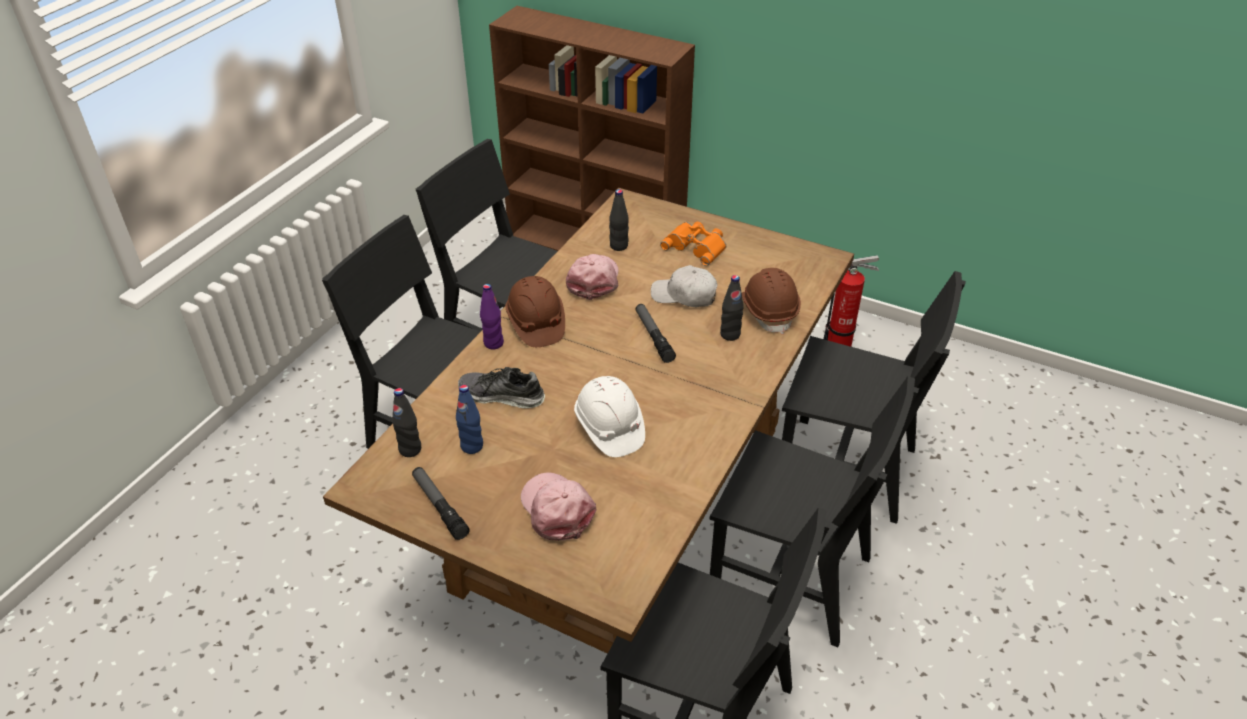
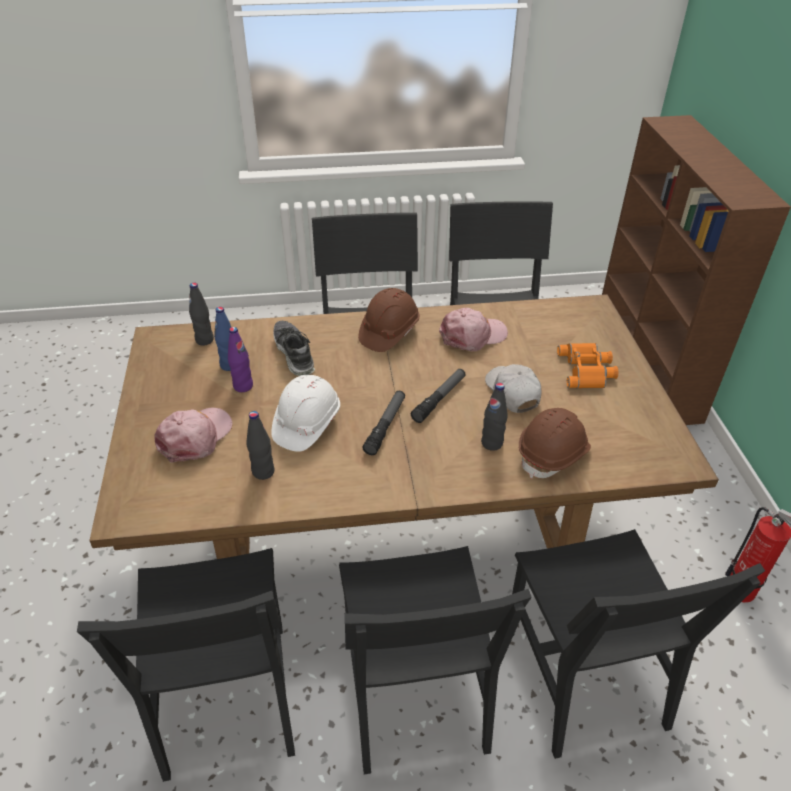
camera: 55 degrees right, 0 degrees up
flashlight [412,467,470,540] -> flashlight moved to [362,391,405,455]
purple bottle [480,284,504,349] -> purple bottle moved to [228,327,253,392]
black bottle [609,189,629,251] -> black bottle moved to [246,411,275,480]

